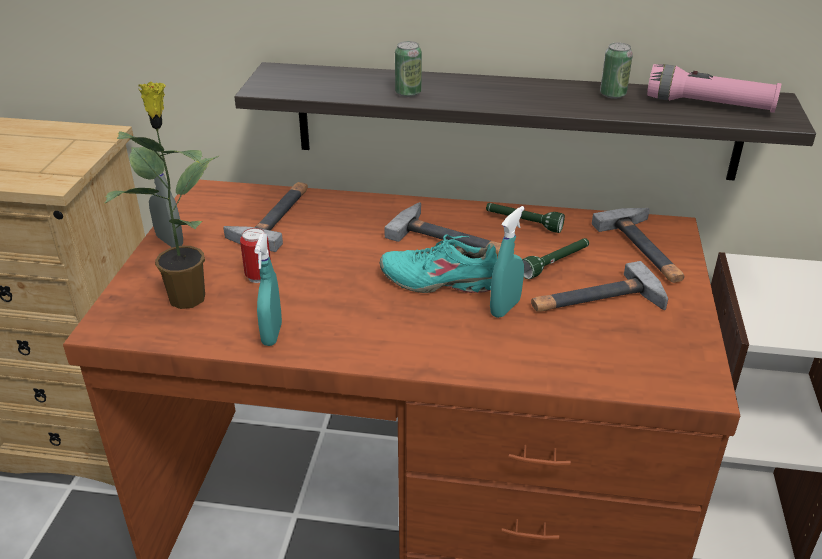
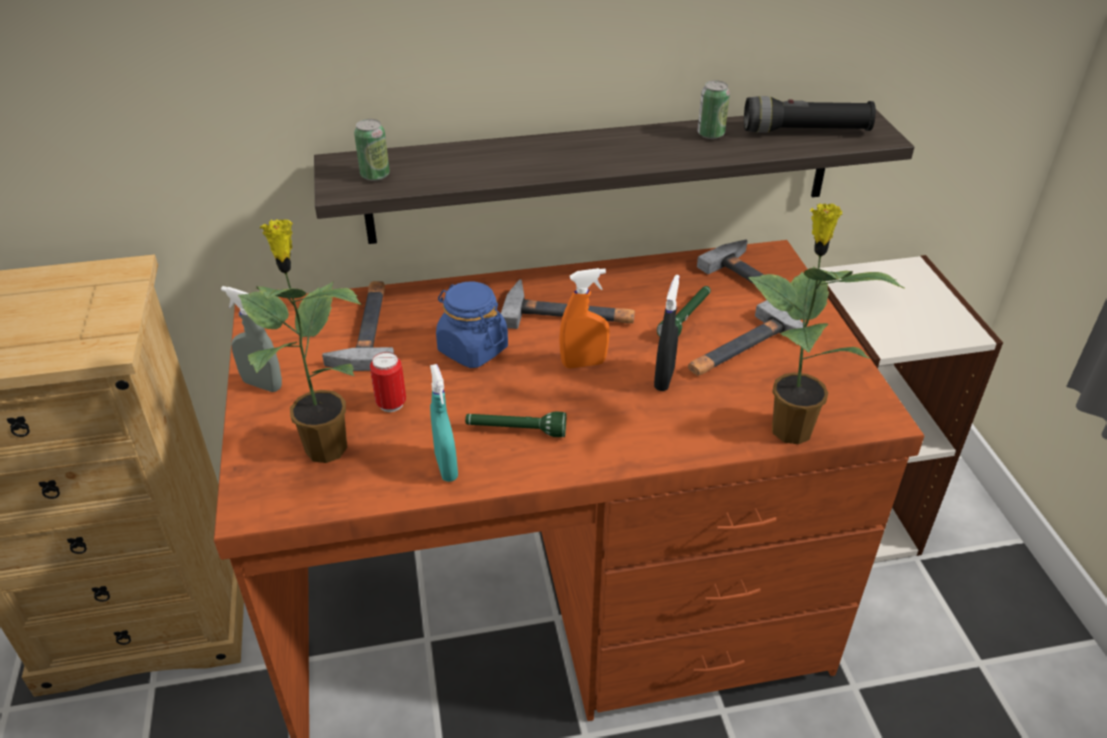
camera: 20 degrees left, 5 degrees up
turquoise shoe [379,234,497,293] -> orange spray bottle [559,268,610,369]
can [395,41,422,97] -> can moved to [354,119,390,181]
green flashlight [486,203,565,233] -> green flashlight moved to [465,412,566,437]
turquoise spray bottle [490,206,525,318] -> black spray bottle [654,275,680,391]
pink flashlight [647,64,781,113] -> black flashlight [744,96,876,133]
none -> blue jar [436,281,508,368]
none -> potted plant [748,203,904,444]

